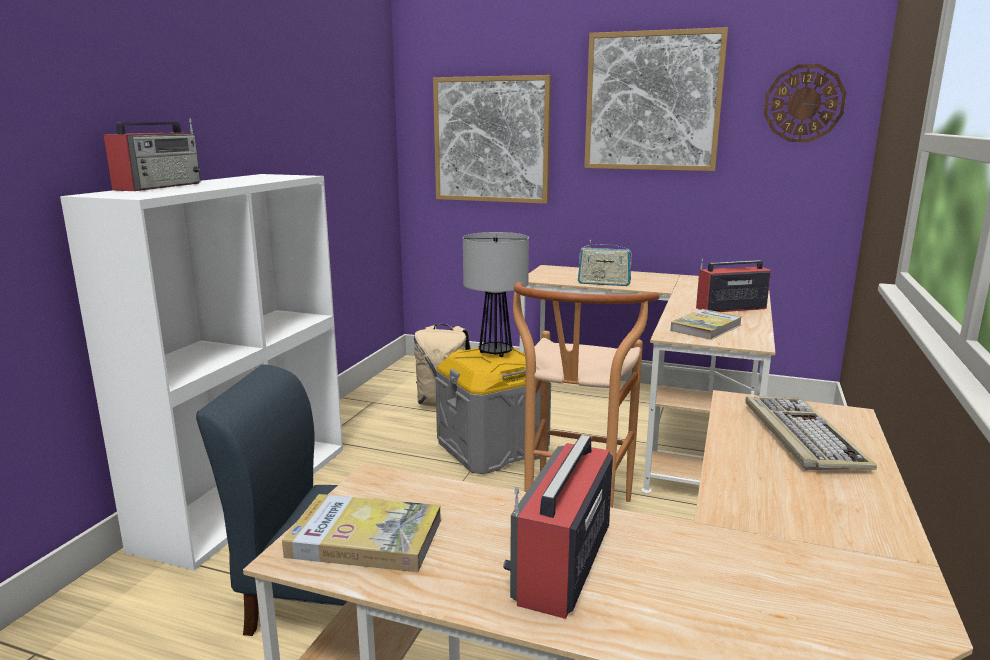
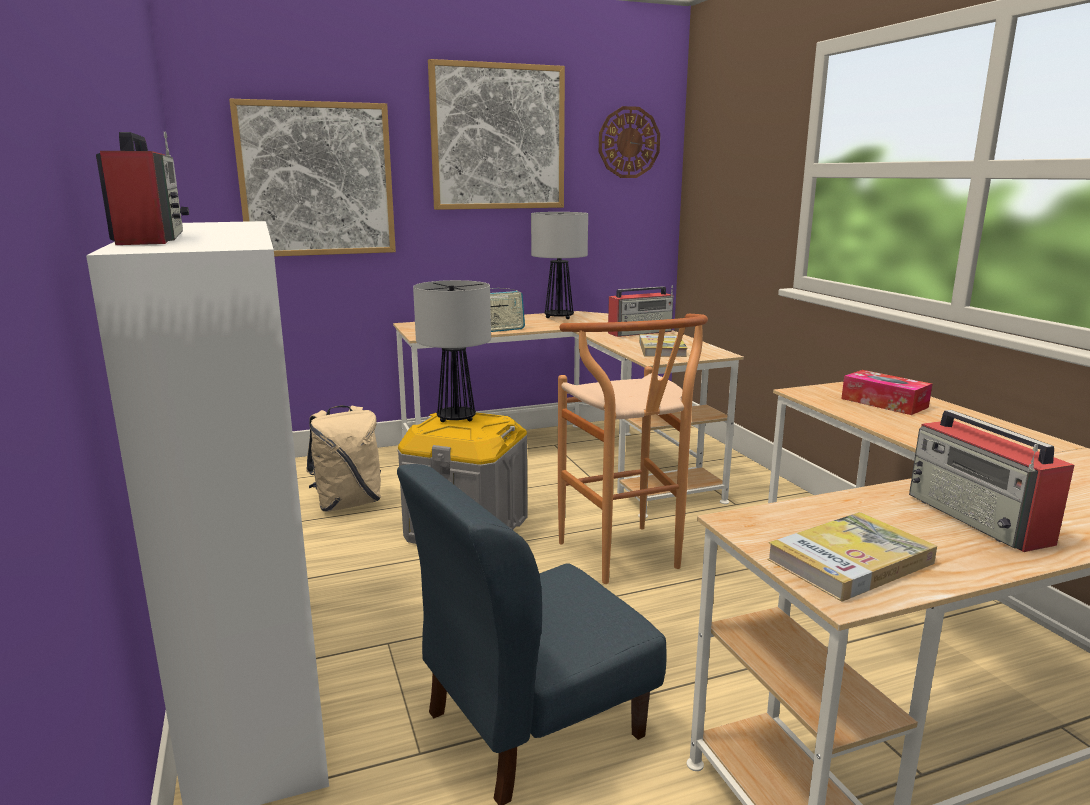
camera: 40 degrees left, 0 degrees up
radio [696,258,771,312] -> radio turned 150 degrees counterclockwise [608,285,673,337]
keyboard [745,396,877,470] -> tissue box [841,370,932,415]
none -> table lamp [531,212,588,319]

